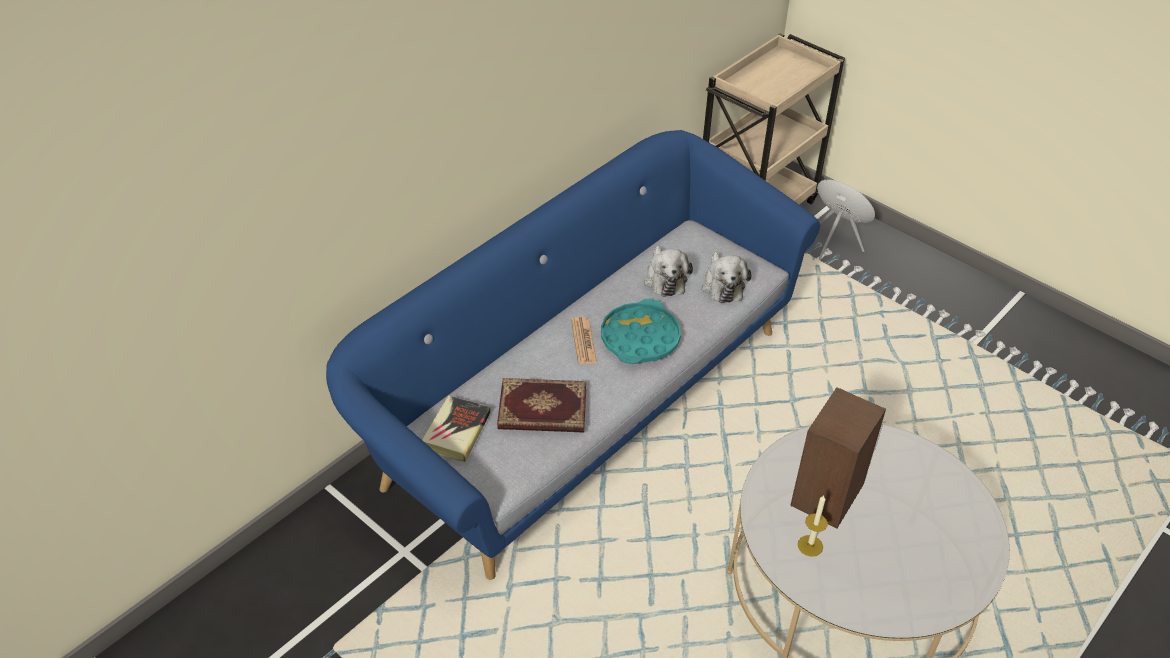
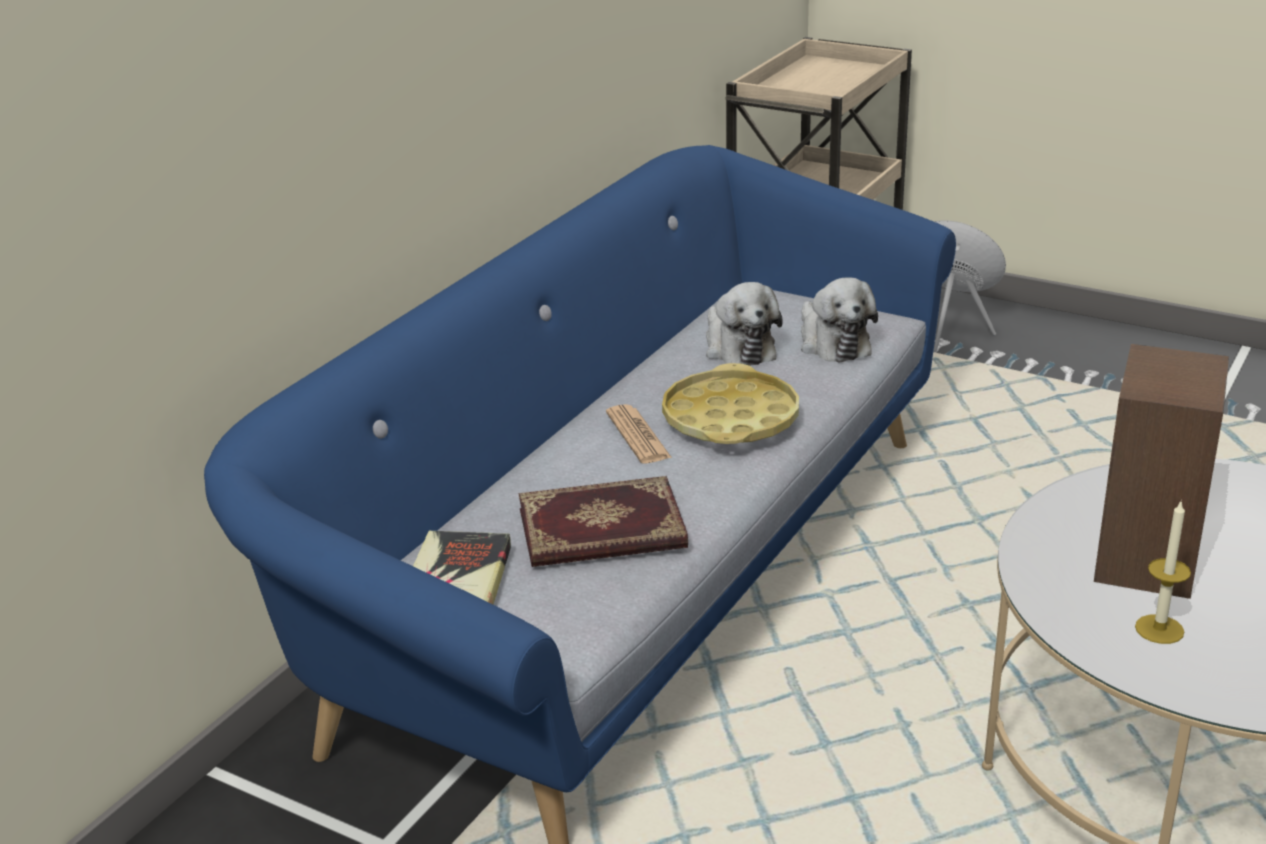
camera: 10 degrees left, 15 degrees down
turquoise tray [601,299,681,364] -> yellow tray [662,363,799,444]

